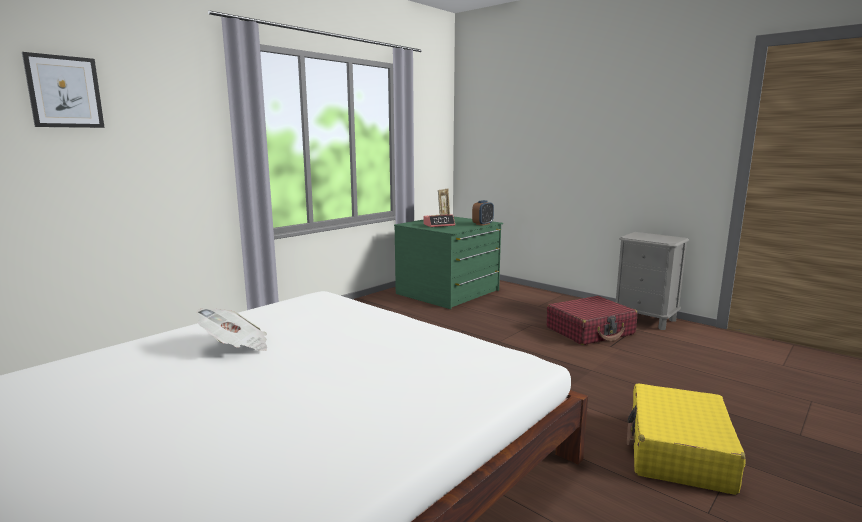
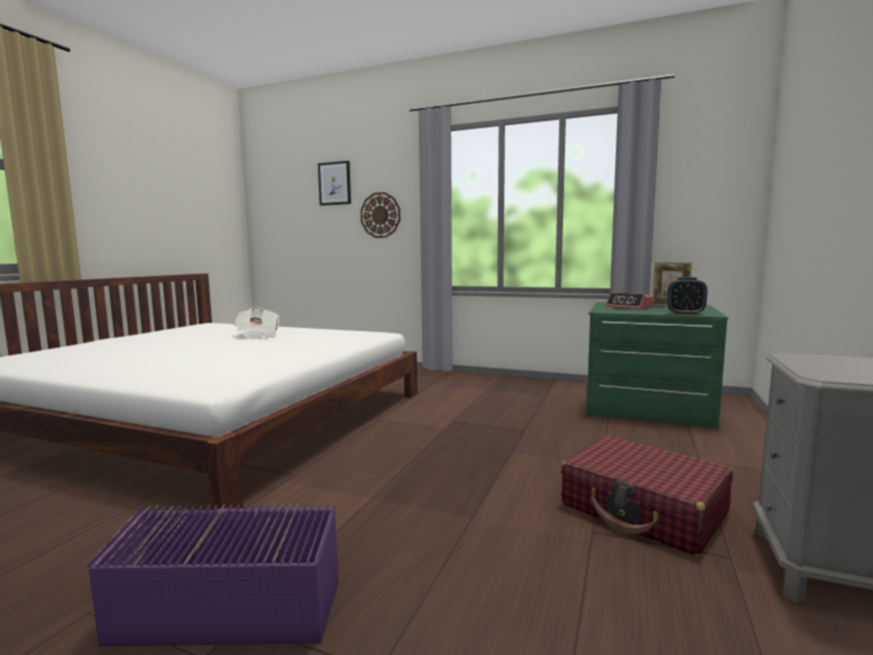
camera: 70 degrees right, 5 degrees down
yellow suitcase [627,383,746,495] -> purple storage box [87,503,338,647]
none -> wall clock [360,192,400,238]

